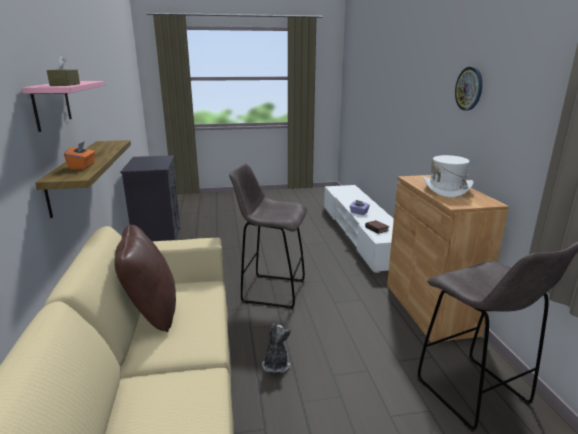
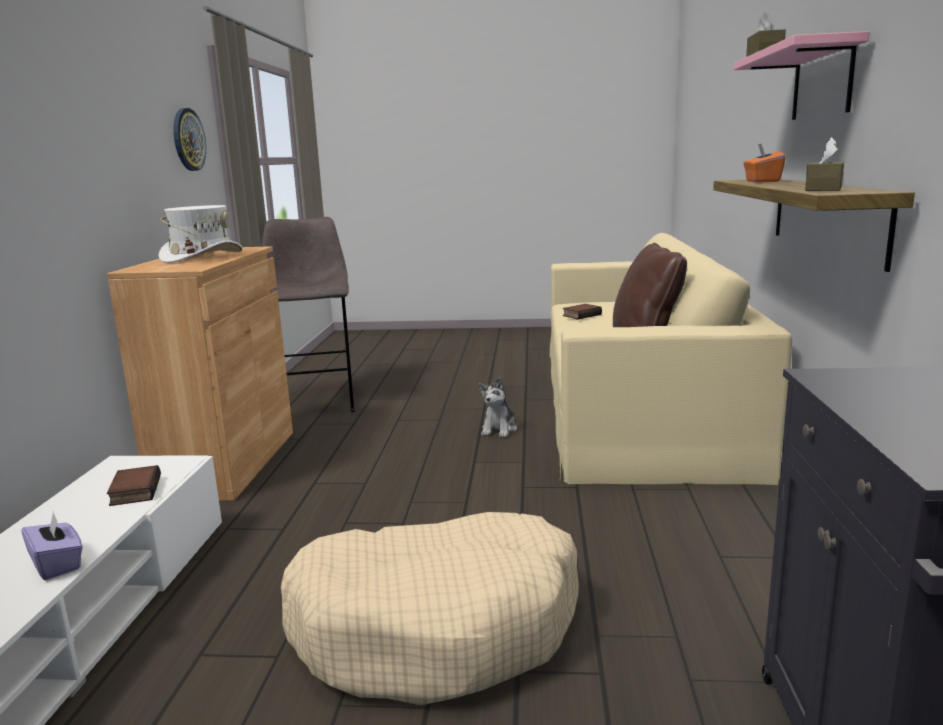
camera: 165 degrees left, 5 degrees down
grey stool [229,163,307,309] -> none
wall clock [455,67,483,110] -> wall clock moved to [173,108,206,171]
none -> beige dog bed [281,512,579,705]
none -> book [563,304,602,320]
none -> brown tissue box [805,137,844,191]

